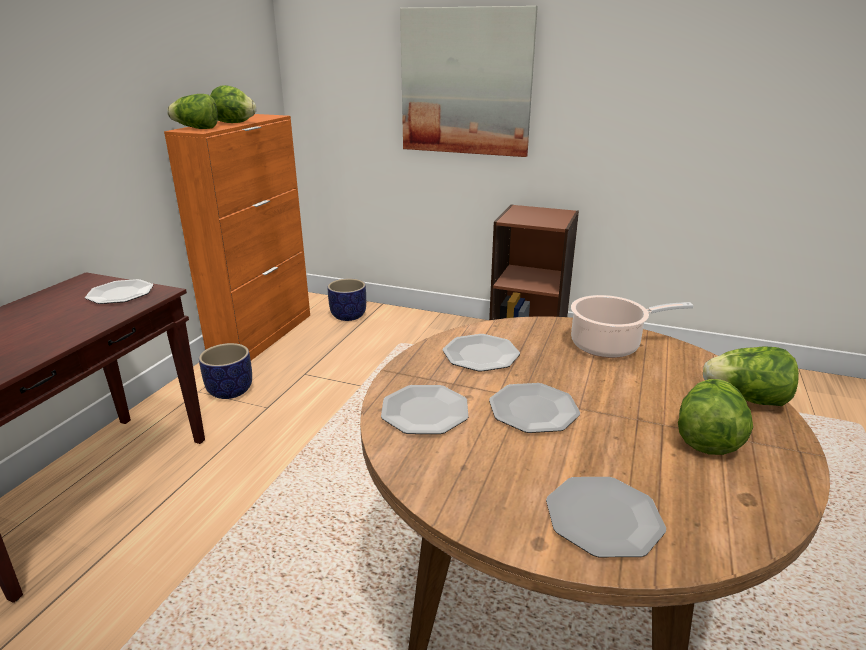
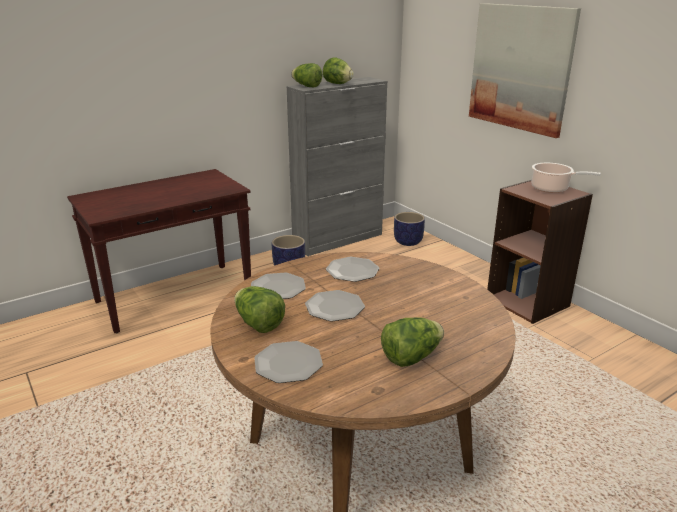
camera: 35 degrees right, 0 degrees up
plate [85,279,153,304] -> none
orange cabinet [164,114,310,360] -> grey cabinet [286,77,387,256]
cooking pot [571,295,694,358] -> cooking pot moved to [532,163,601,193]
lettuce [703,346,799,406] -> lettuce moved to [234,286,285,333]

